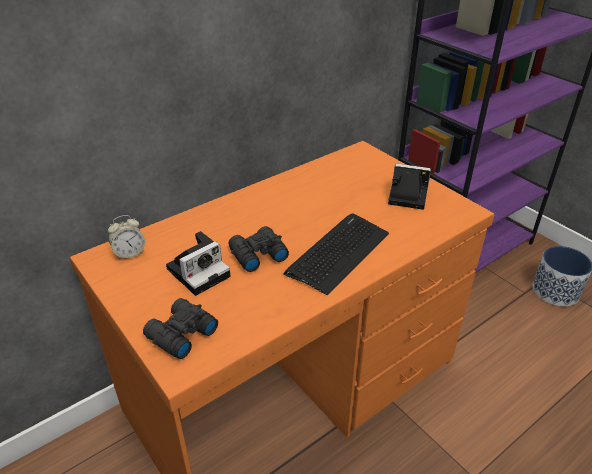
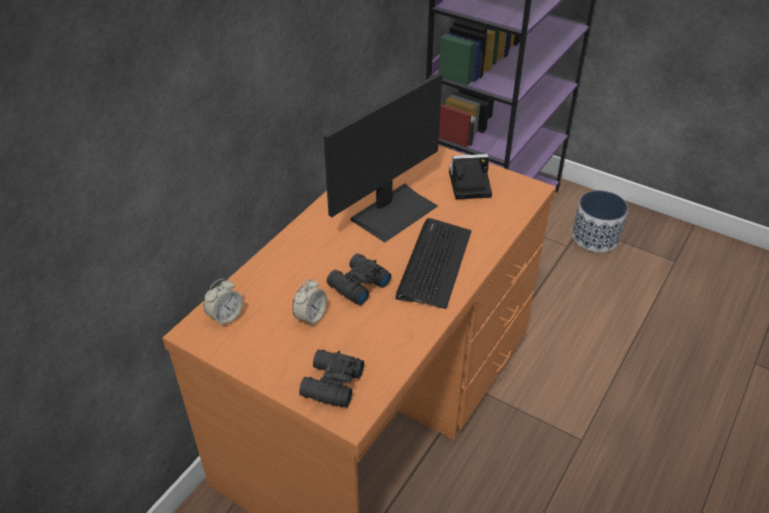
camera: 20 degrees left, 5 degrees up
camera [166,231,230,296] -> alarm clock [292,278,327,327]
none -> monitor [323,73,442,243]

